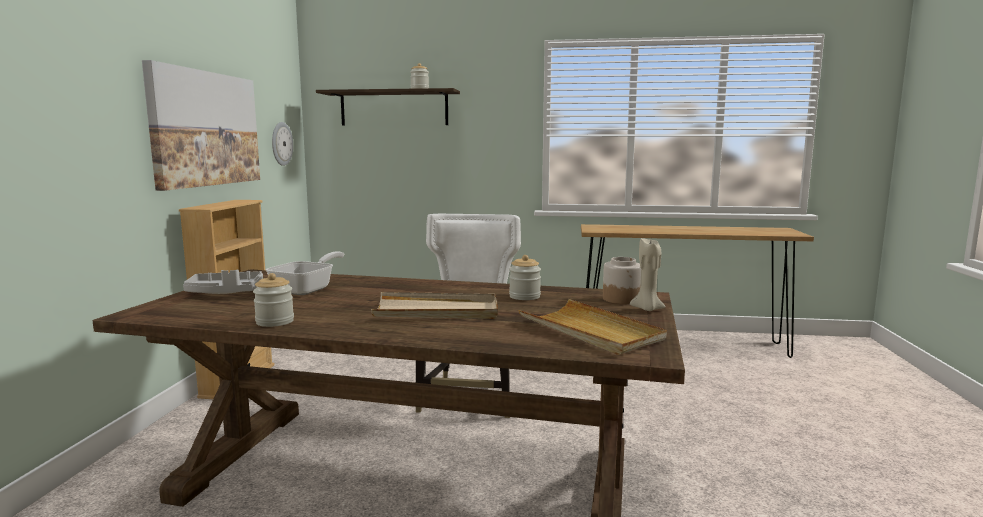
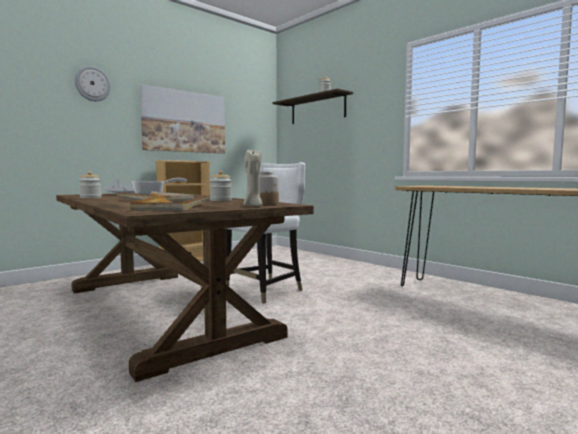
camera: 40 degrees right, 5 degrees down
wall clock [272,122,293,166] -> wall clock moved to [75,66,111,101]

